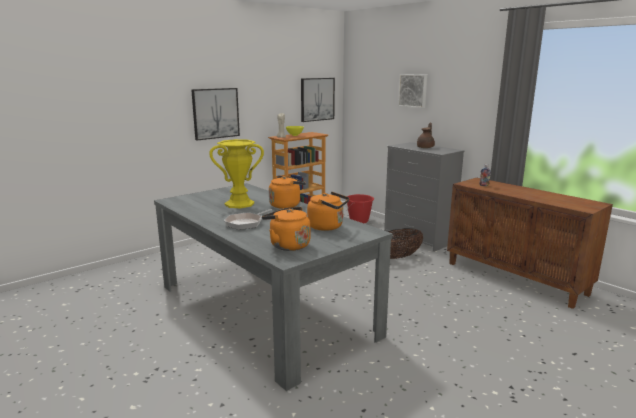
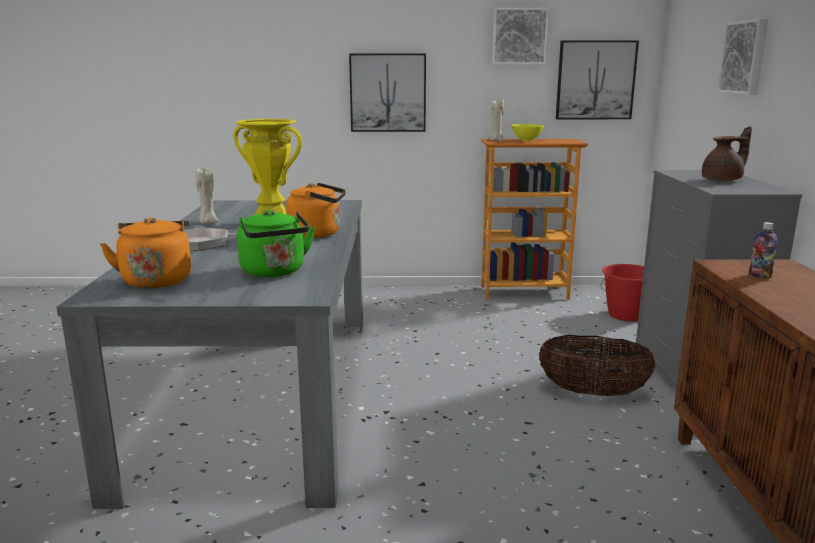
camera: 40 degrees right, 0 degrees up
orange kettle [307,192,349,231] -> green kettle [237,210,315,277]
none -> beige candle [196,168,219,224]
none -> picture [492,8,549,64]

